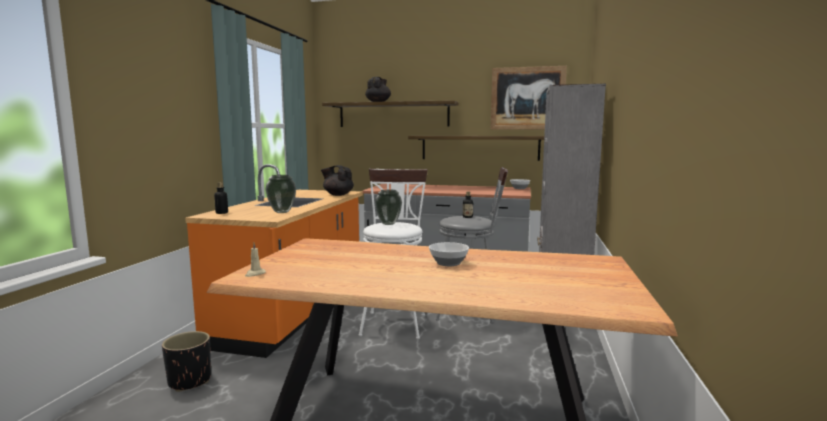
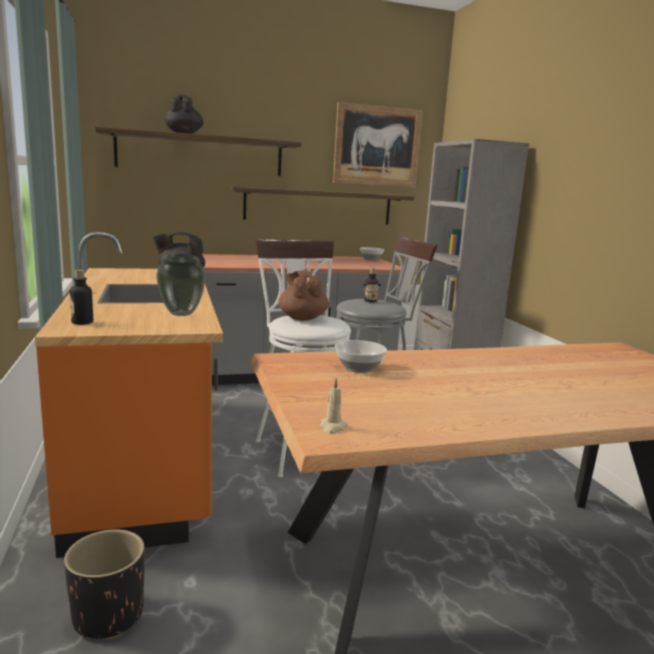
camera: 30 degrees left, 5 degrees up
vase [375,189,402,225] -> brown teapot [278,270,329,321]
bowl [429,242,469,266] -> bowl moved to [335,340,387,373]

